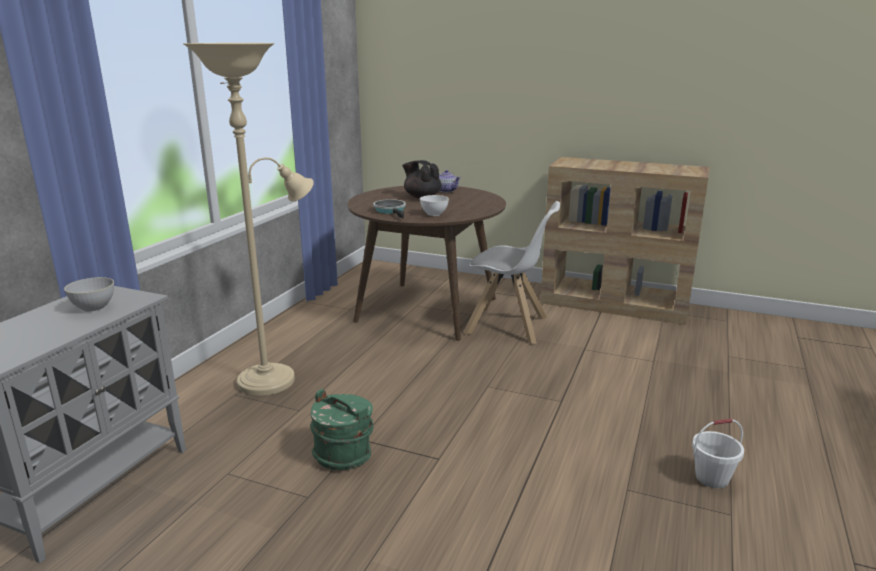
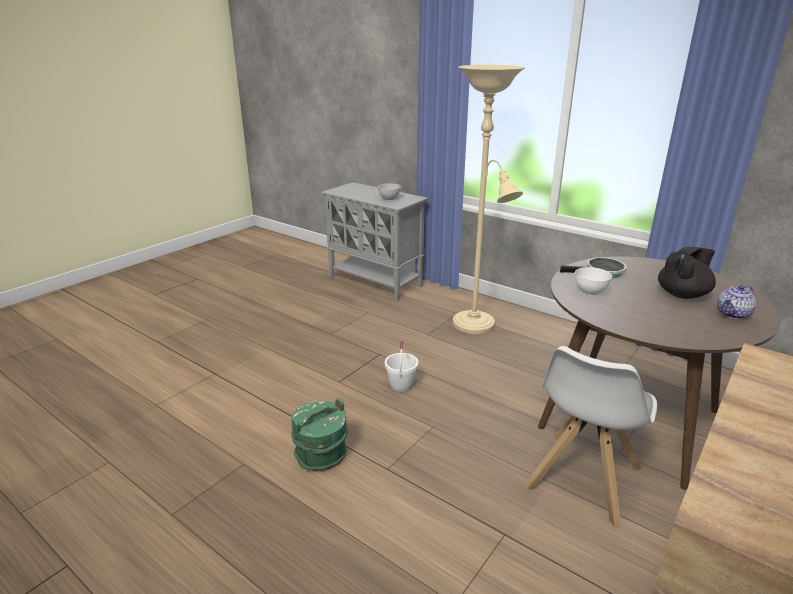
camera: 105 degrees right, 5 degrees up
green bucket [310,389,374,470] -> green bucket moved to [291,398,348,471]
white bucket [692,419,744,488] -> white bucket moved to [385,340,418,392]

